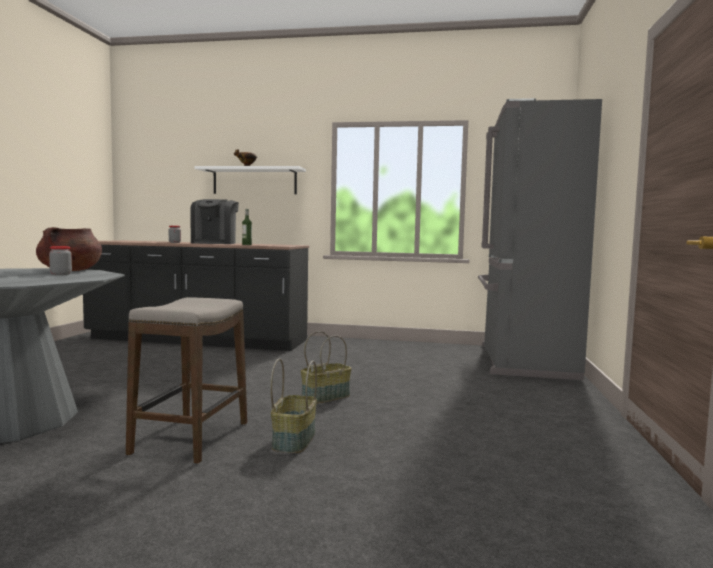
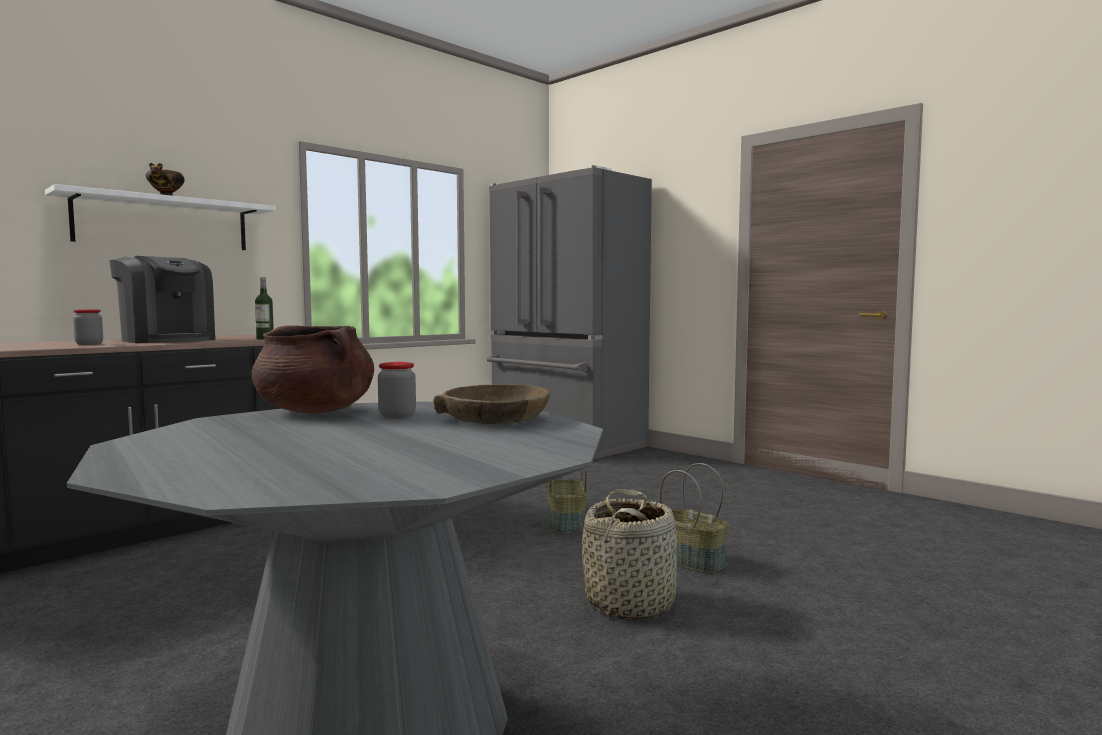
camera: 55 degrees left, 0 degrees up
stool [126,297,247,464] -> basket [582,489,677,621]
none -> brown bowl [433,384,550,424]

